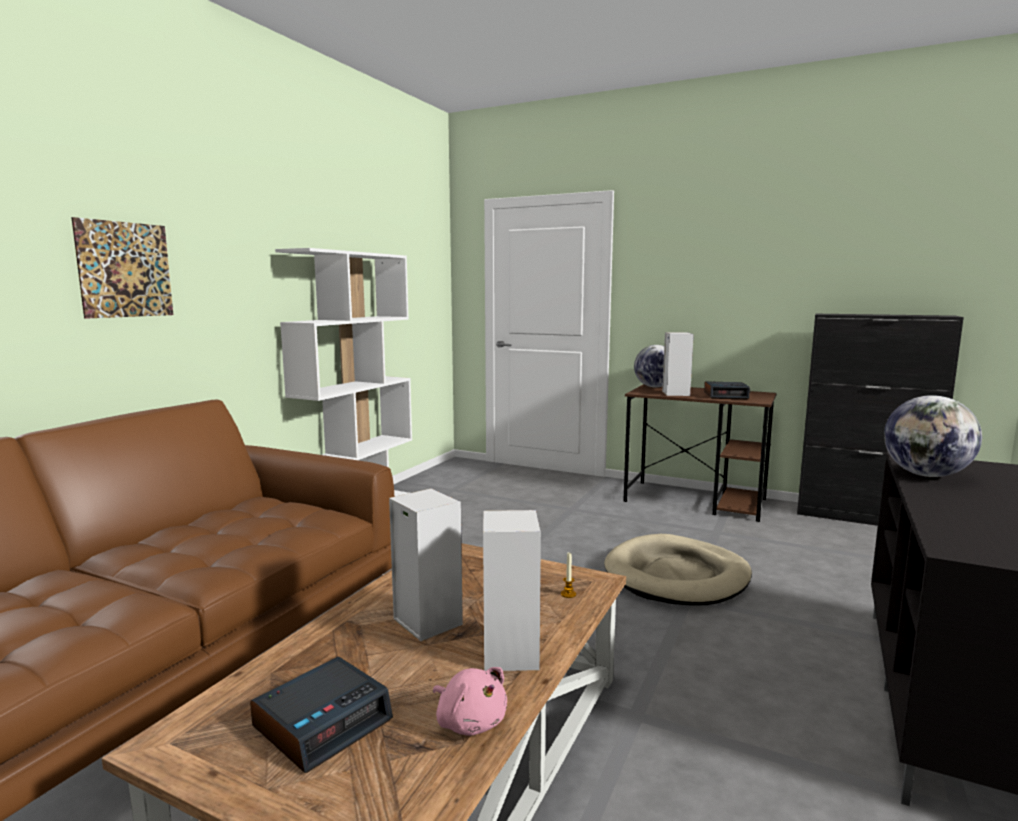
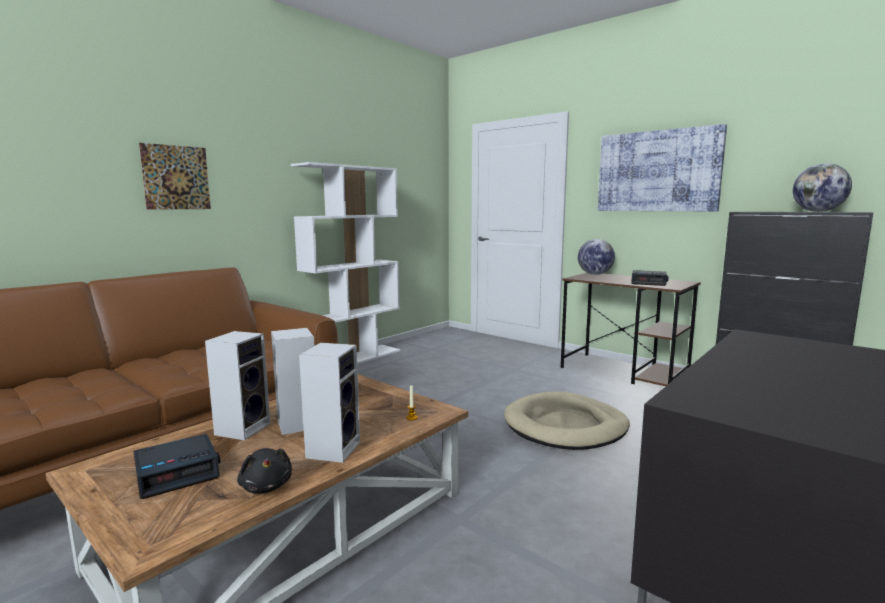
camera: 15 degrees right, 0 degrees up
pink plush toy [433,667,507,736] -> black plush toy [237,448,292,493]
speaker [662,332,694,396] -> speaker moved to [205,331,270,440]
globe [884,395,982,477] -> globe moved to [792,163,852,212]
none -> picture [598,124,727,211]

